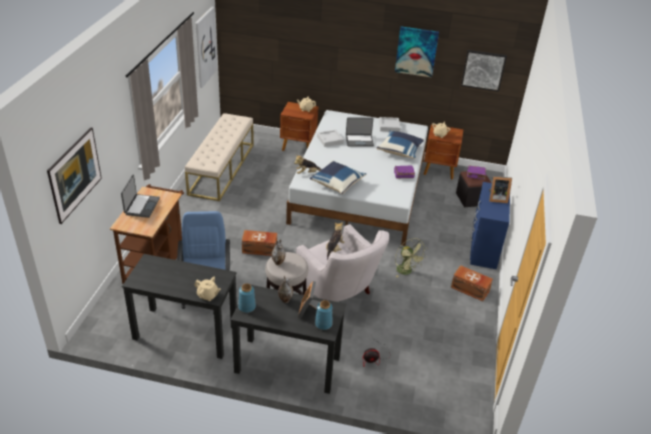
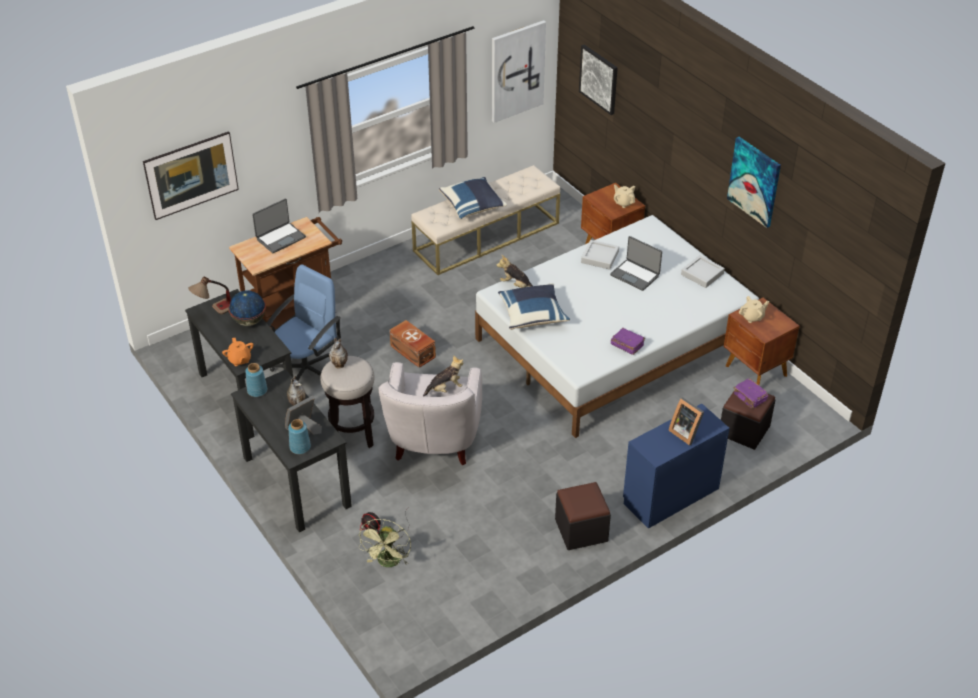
camera: 45 degrees right, 5 degrees up
beige teapot [194,277,221,301] -> orange teapot [222,338,254,366]
blue pillow [376,131,425,159] -> blue pillow moved to [439,177,507,219]
green fan [395,238,427,278] -> green fan moved to [358,519,411,567]
brown storage box [451,265,493,301] -> black ottoman [555,482,611,550]
picture [461,50,507,92] -> picture moved to [579,44,618,115]
none -> table lamp [188,277,231,314]
none -> globe [228,290,266,326]

